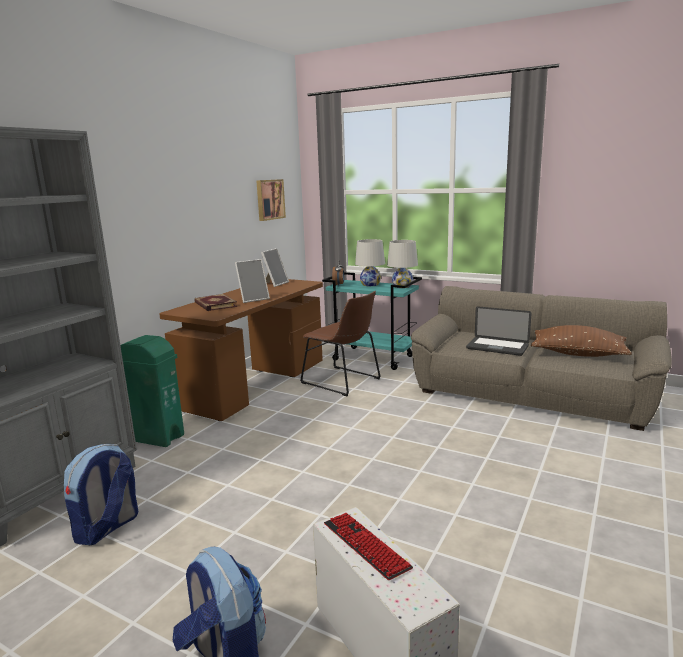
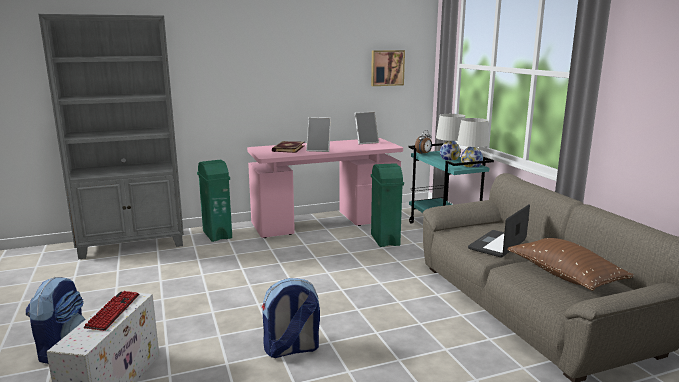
camera: 40 degrees right, 0 degrees up
backpack [64,444,138,545] -> backpack moved to [262,278,320,358]
brown desk [159,279,323,421] -> pink desk [247,138,403,238]
brown chair [300,291,381,396] -> green trash can [371,163,404,247]
laptop [466,306,532,356] -> laptop turned 60 degrees clockwise [468,204,530,258]

